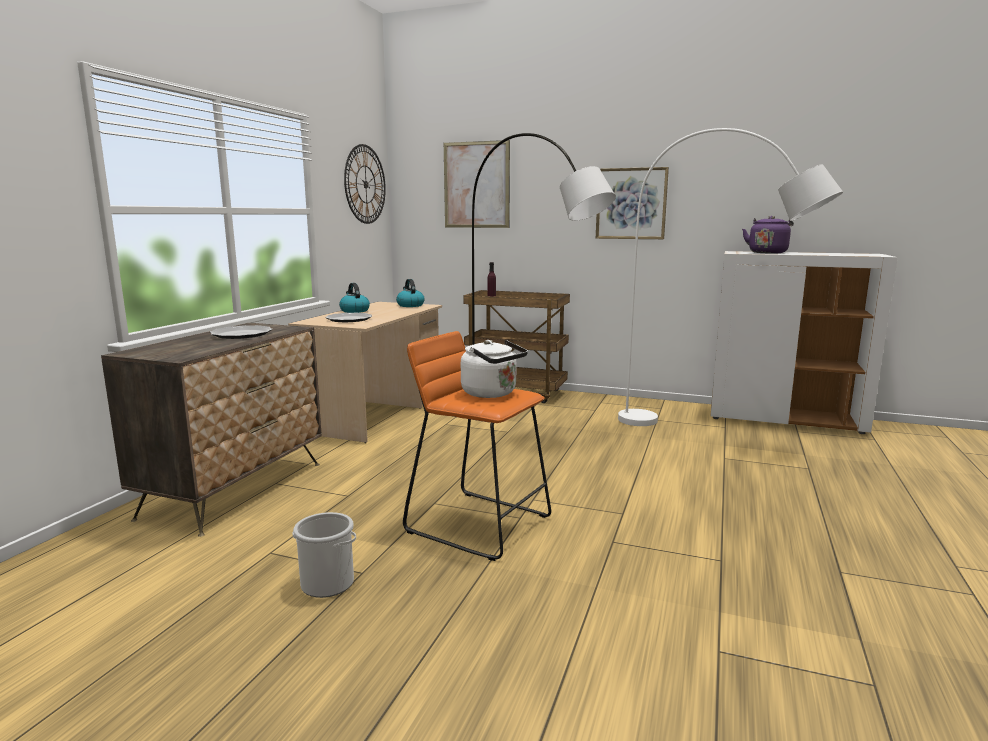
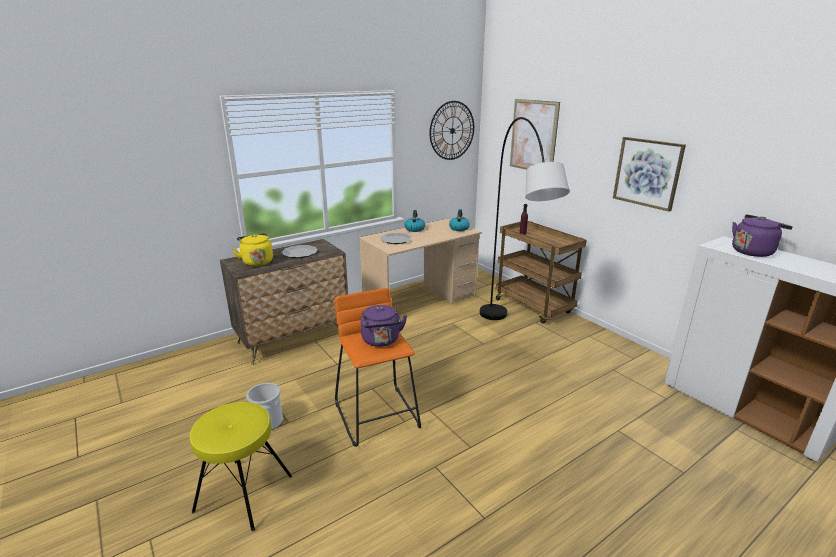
camera: 35 degrees right, 10 degrees up
white kettle [461,340,528,398] -> purple kettle [361,305,407,347]
white floor lamp [618,128,843,426] -> none
none -> yellow stool [190,402,292,531]
none -> yellow kettle [232,233,273,266]

